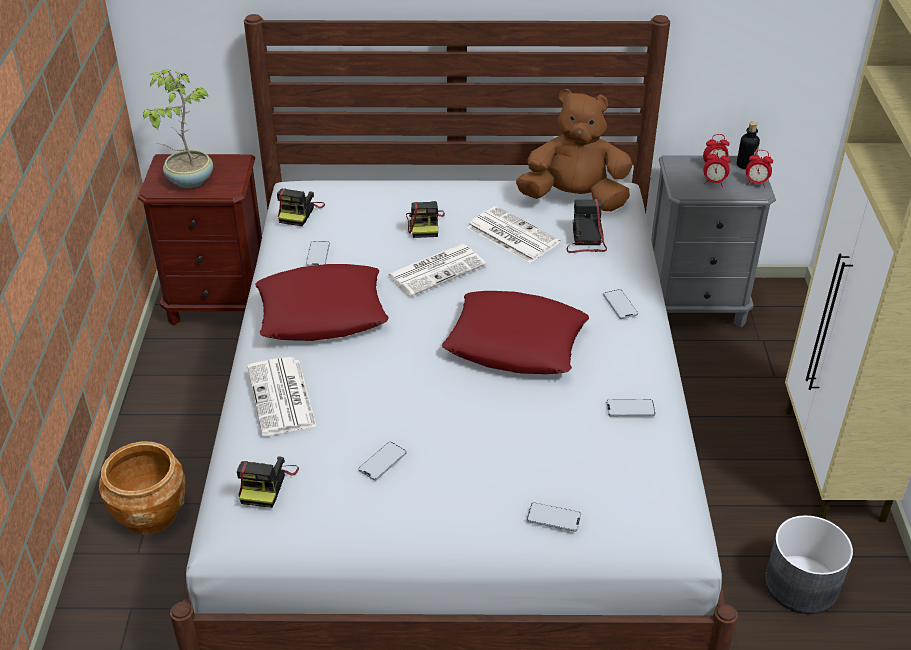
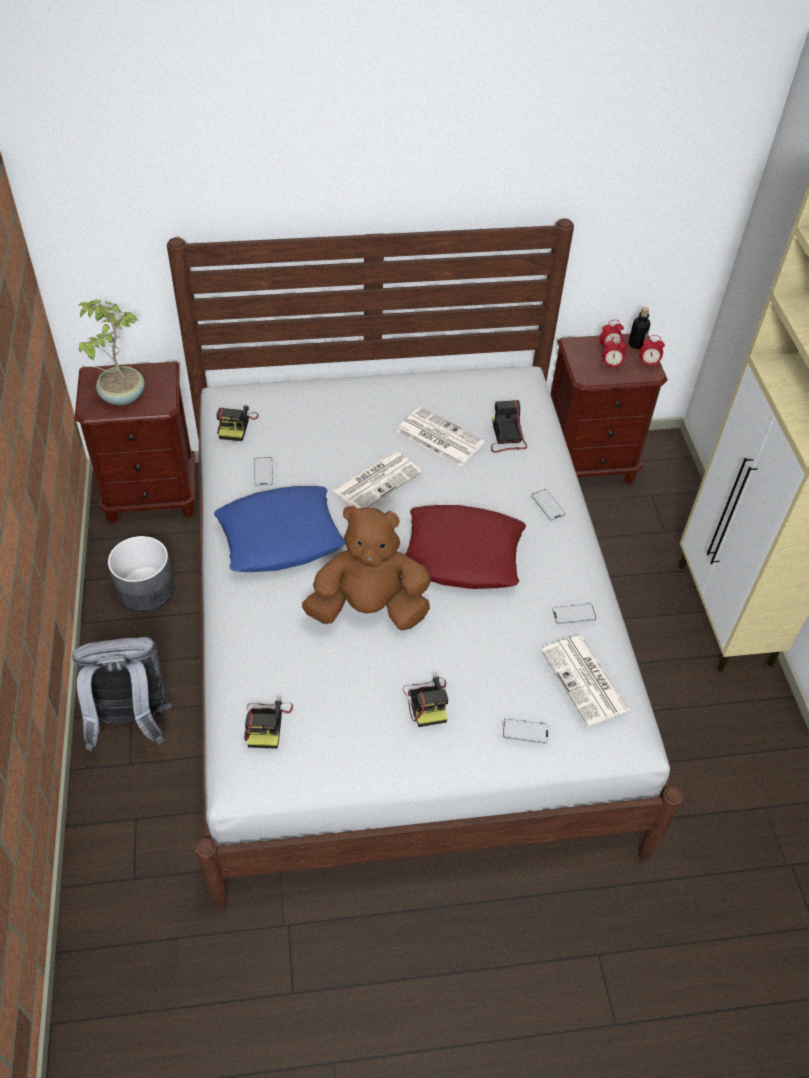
camera: 10 degrees left, 10 degrees up
brown planter [99,441,185,535] -> grey backpack [72,637,172,751]
newspaper [247,357,317,436] -> newspaper moved to [541,636,630,726]
red pillow [255,264,389,341] -> blue pillow [214,486,345,572]
phone [358,442,407,480] -> none
camera [406,201,445,238] -> camera moved to [403,677,448,727]
brown plush toy [516,89,633,211] -> brown plush toy moved to [302,506,431,631]
grey nightstand [651,156,776,327] -> brown nightstand [551,334,668,484]
grey planter [765,515,853,614] -> grey planter moved to [108,536,174,612]

